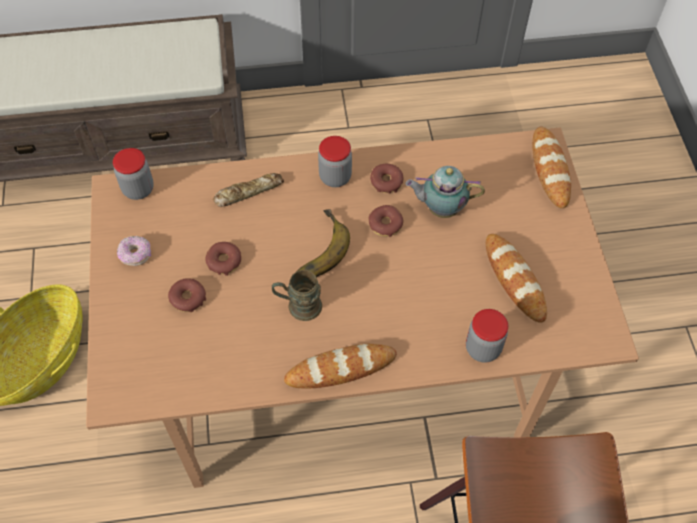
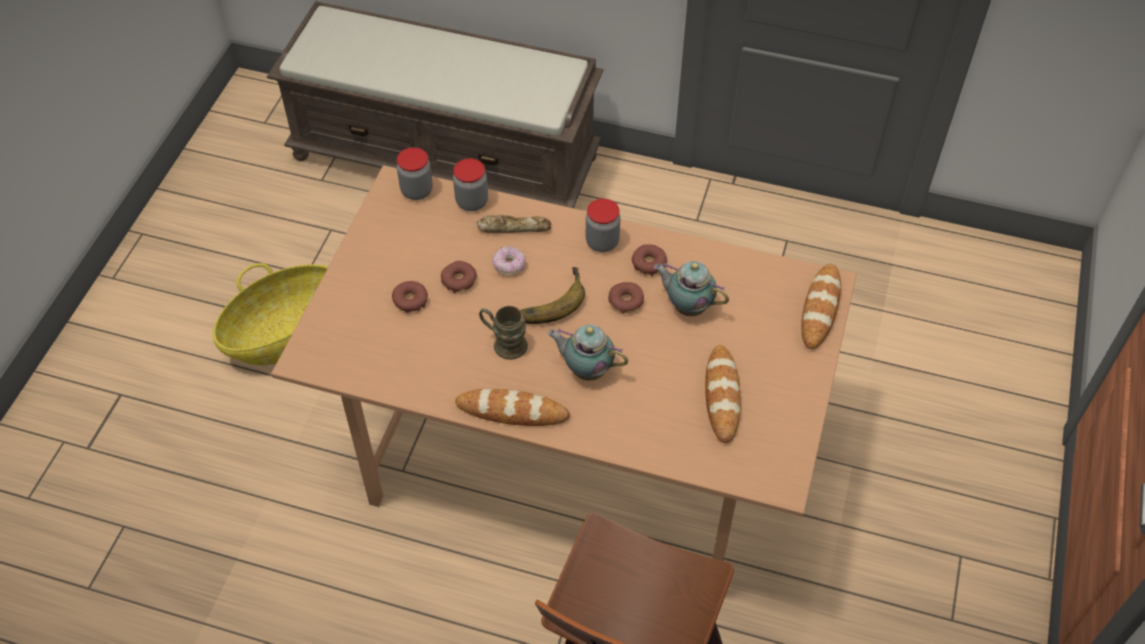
camera: 25 degrees right, 5 degrees down
donut [117,236,151,266] -> donut moved to [492,246,526,276]
jar [466,309,508,363] -> jar moved to [453,158,488,211]
none -> teapot [548,324,628,381]

